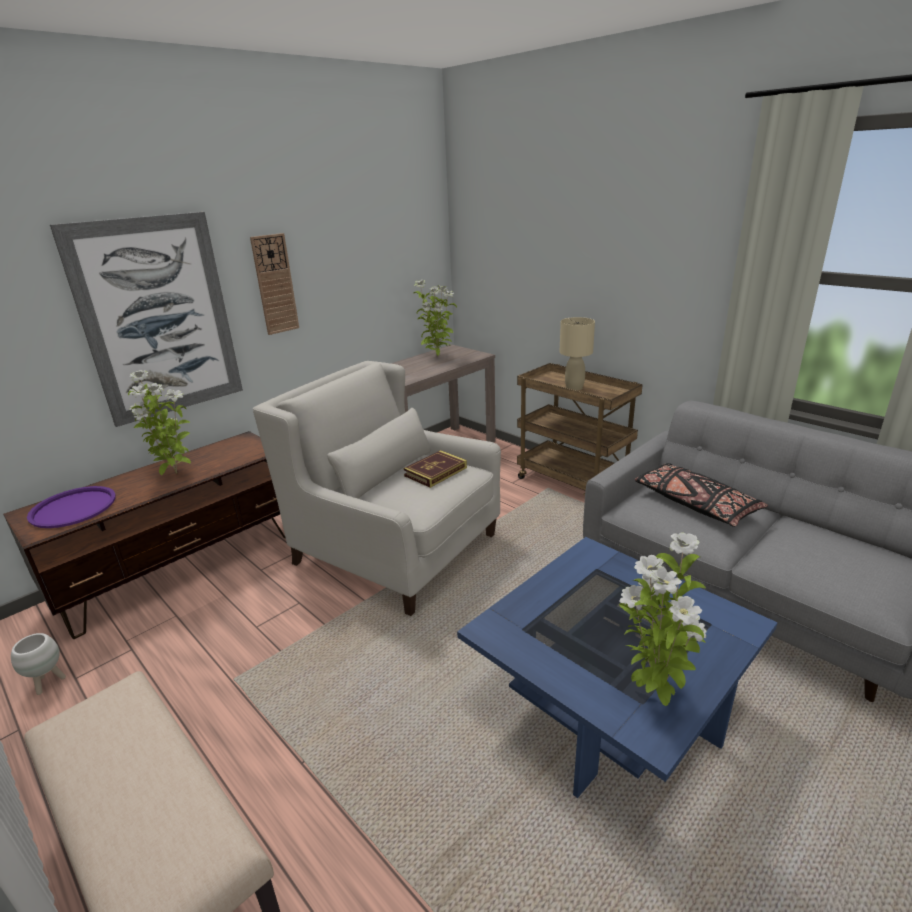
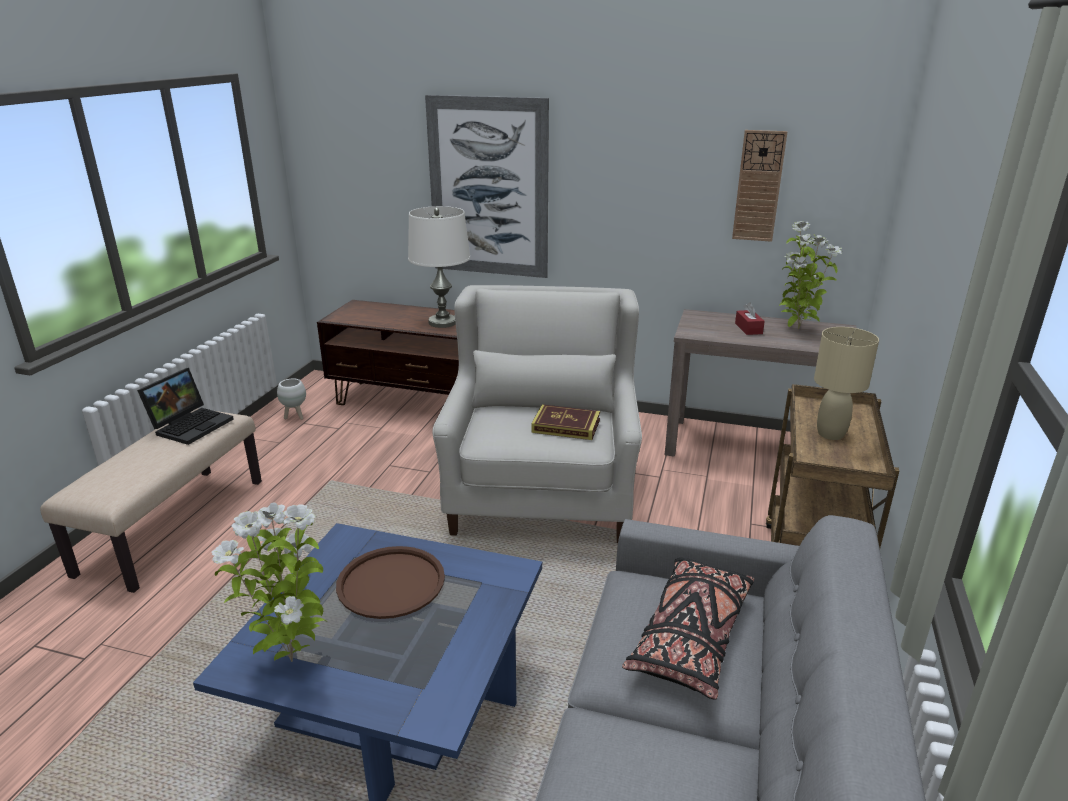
camera: 60 degrees right, 0 degrees up
purple tray [27,486,116,528] -> none
potted plant [128,370,191,475] -> white table lamp [408,206,470,328]
wall clock [250,233,299,335] -> wall clock moved to [732,130,788,242]
none -> laptop [137,368,234,445]
none -> brown tray [336,546,445,619]
none -> red tissue box [735,303,765,335]

